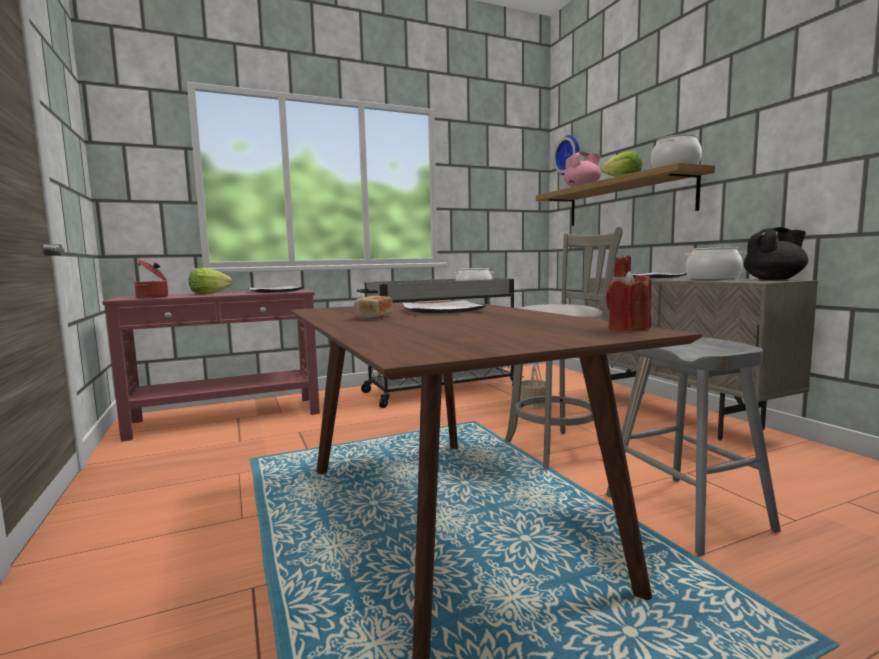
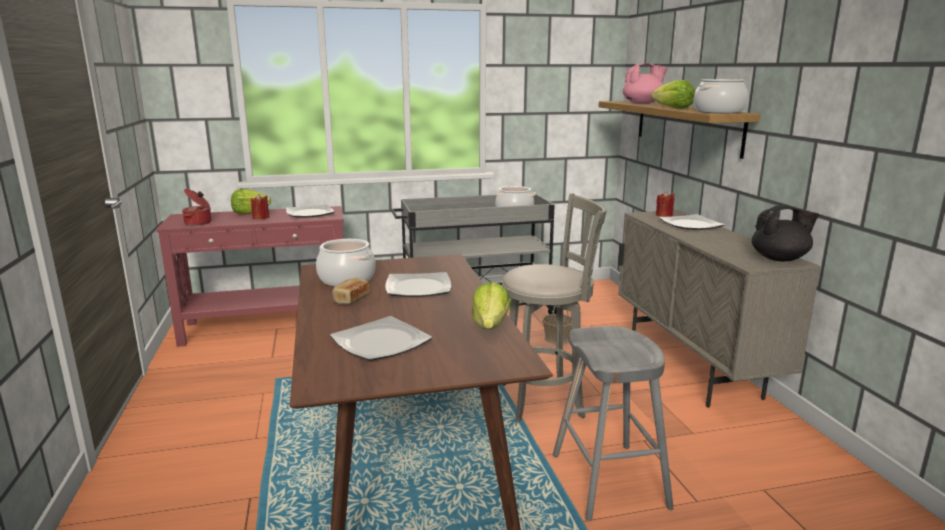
camera: 10 degrees right, 10 degrees up
wall clock [553,135,580,175] -> none
red candle [606,271,651,331] -> red candle moved to [251,194,270,219]
cooking pot [684,247,746,280] -> cooking pot moved to [316,239,376,286]
none -> plate [330,316,432,361]
none -> lettuce [472,282,511,329]

